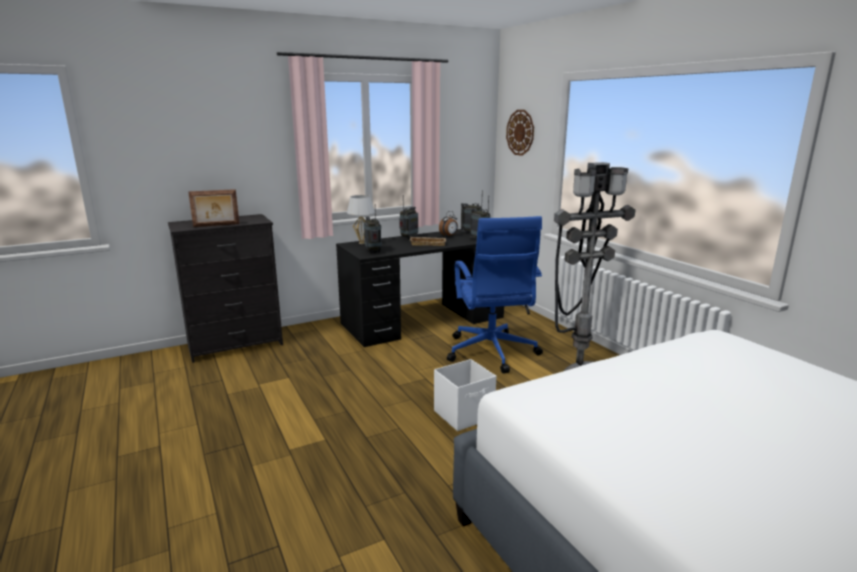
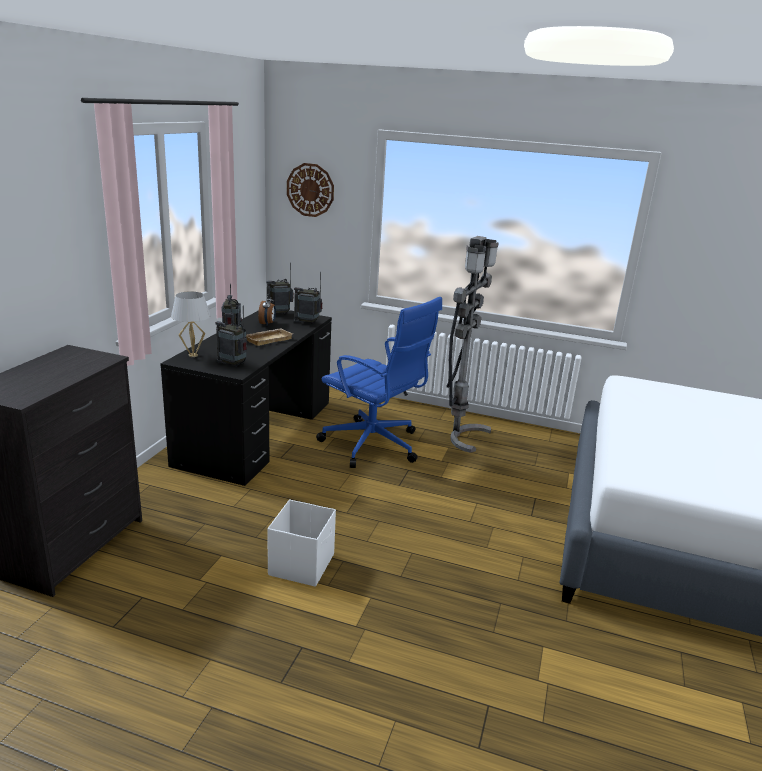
camera: 45 degrees left, 5 degrees up
picture frame [188,189,240,227] -> none
white storage box [434,359,496,431] -> white storage box moved to [267,500,336,587]

